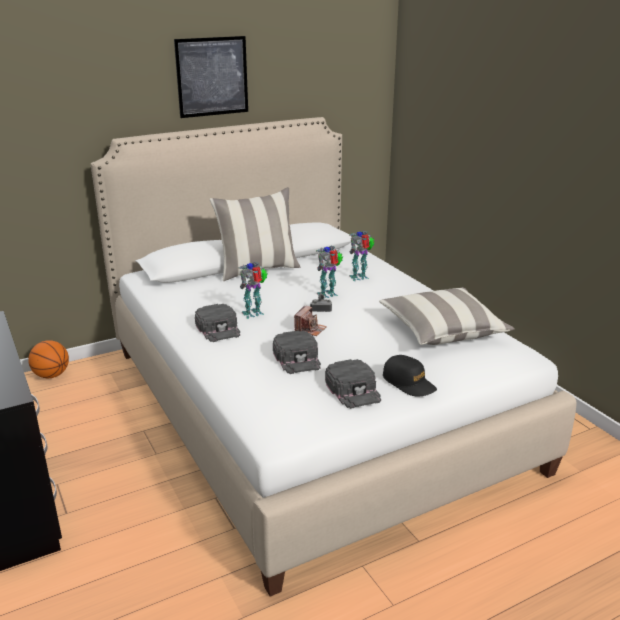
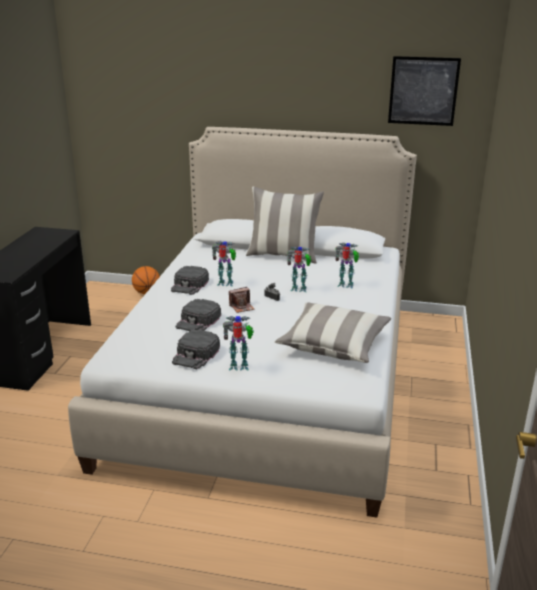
camera: 40 degrees right, 0 degrees up
picture [174,36,248,118] -> picture moved to [388,56,461,126]
black cap [383,355,437,397] -> toy robot [223,316,254,370]

